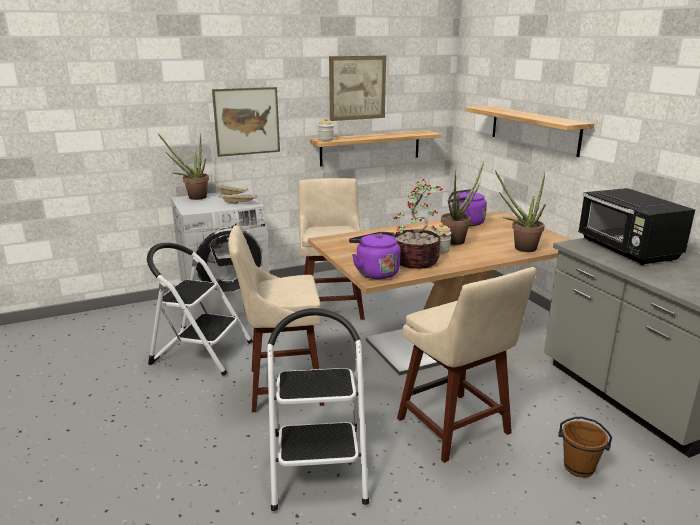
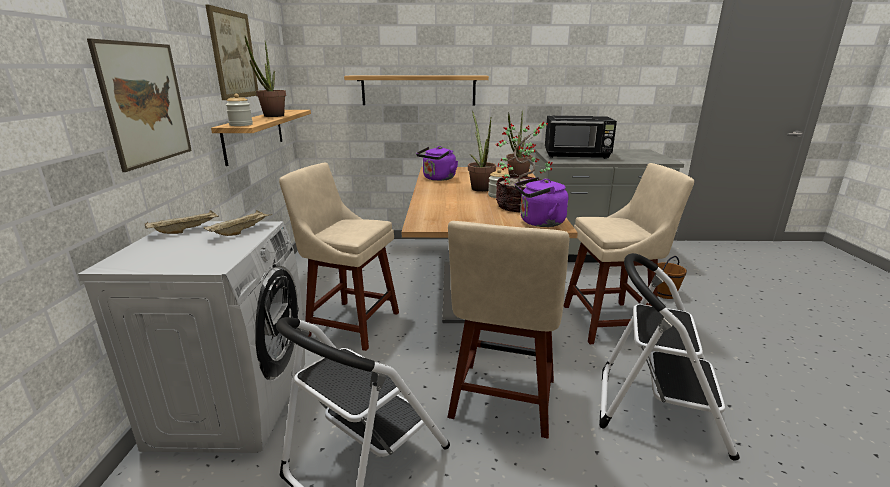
camera: 65 degrees left, 0 degrees up
potted plant [158,133,209,200] -> potted plant moved to [245,36,286,117]

